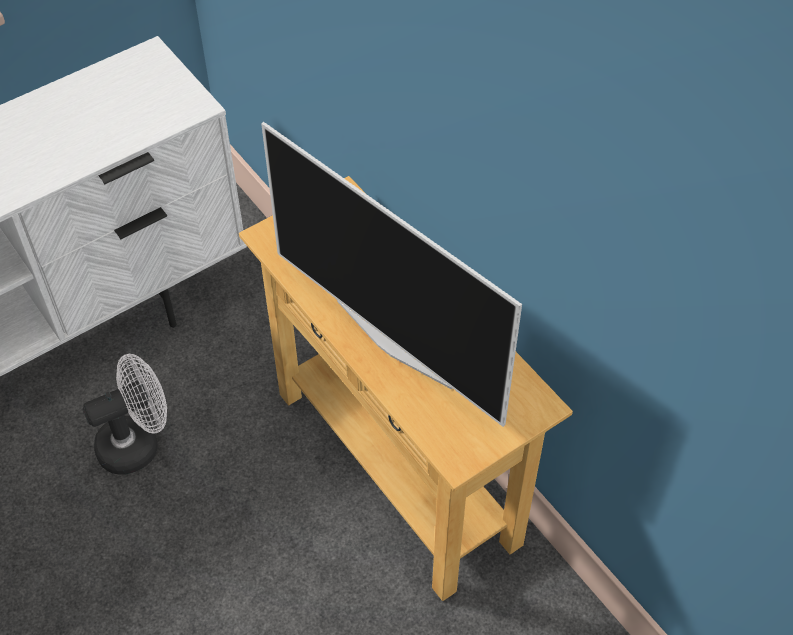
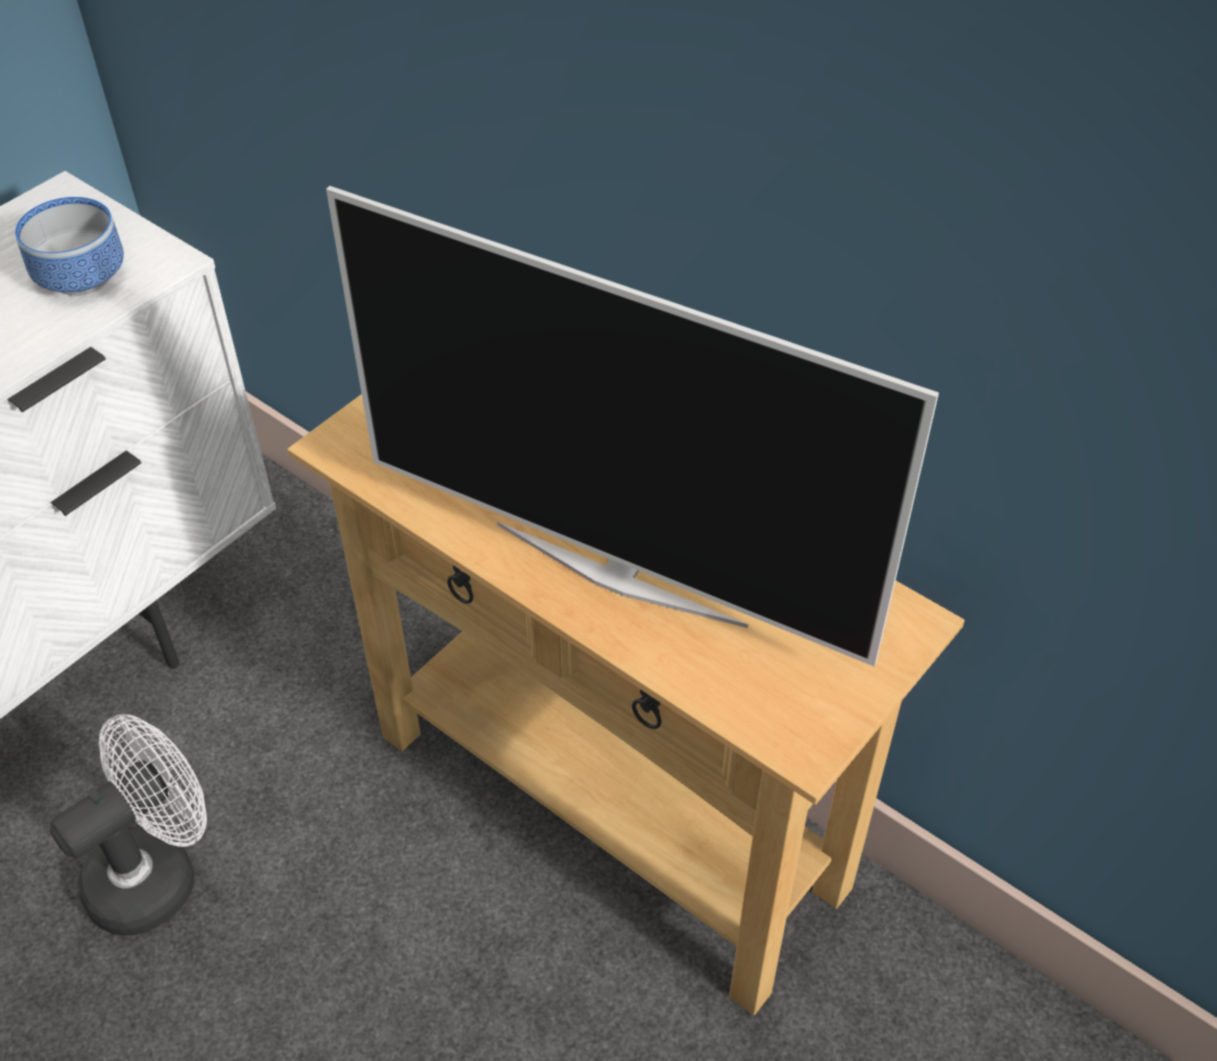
camera: 15 degrees left, 5 degrees down
none -> bowl [15,197,124,295]

